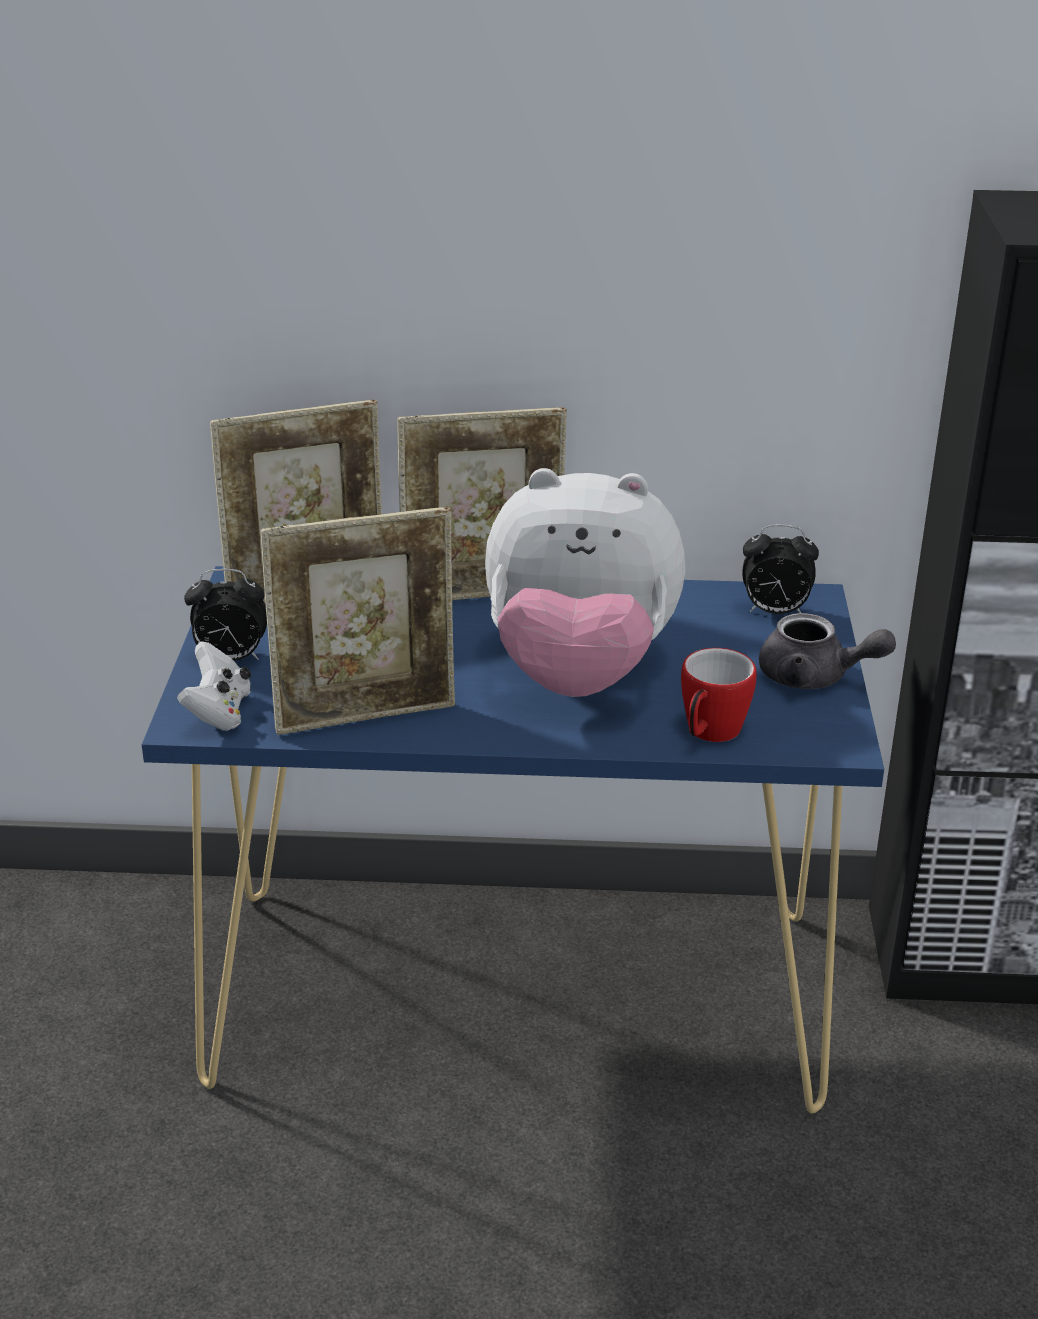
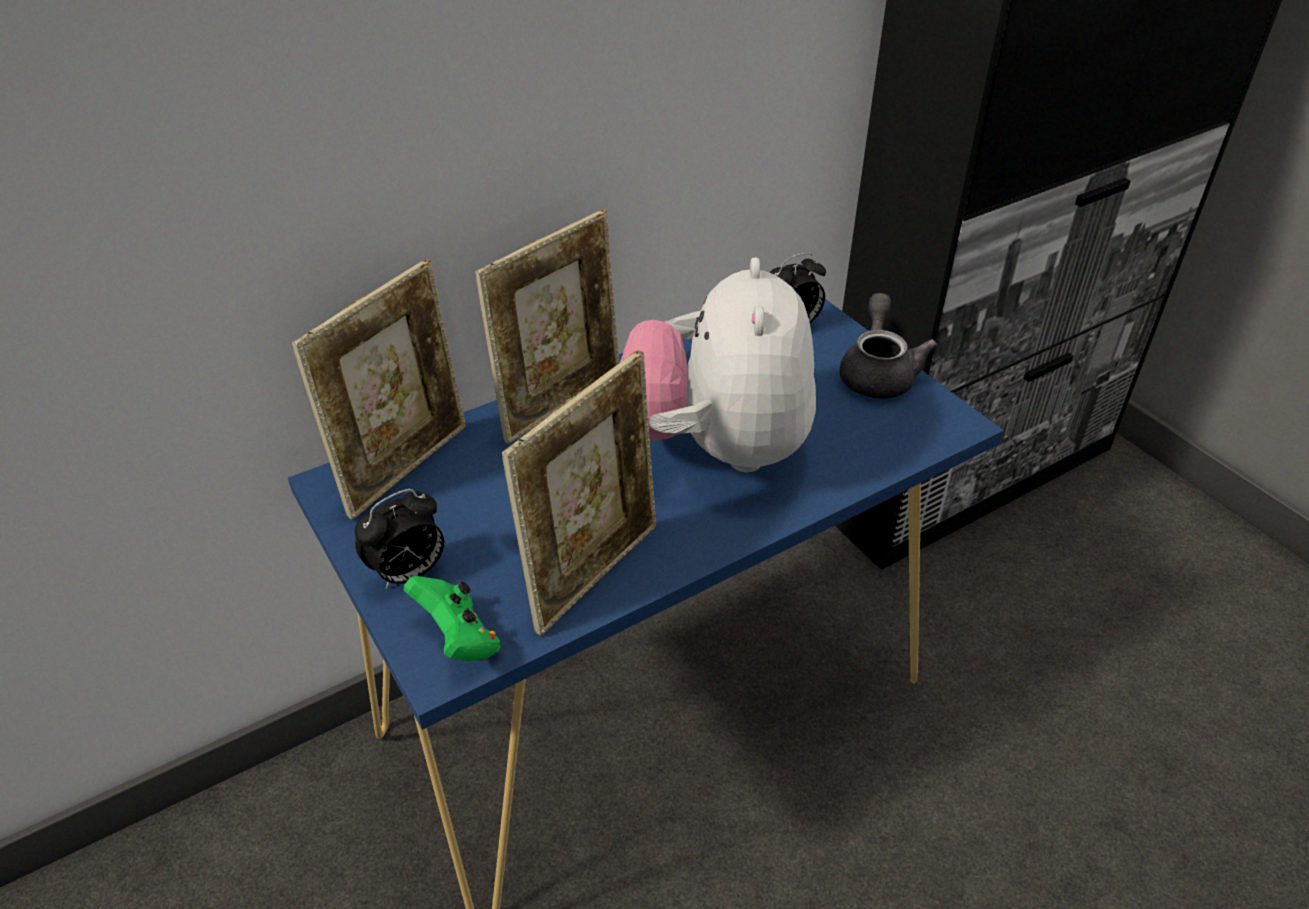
camera: 35 degrees left, 10 degrees up
white game controller [177,641,251,731] -> green game controller [404,576,500,662]
plush toy [485,468,685,697] -> plush toy turned 120 degrees clockwise [620,258,816,472]
mug [681,648,757,742] -> none
grey teapot [759,613,896,689] -> grey teapot turned 75 degrees counterclockwise [839,293,937,399]

